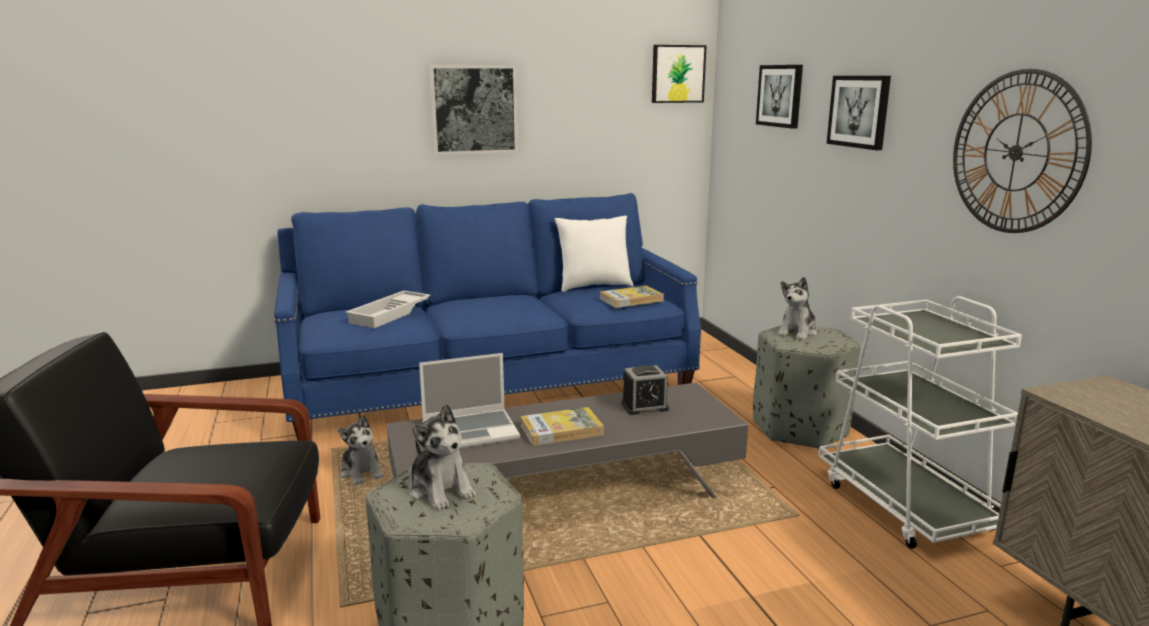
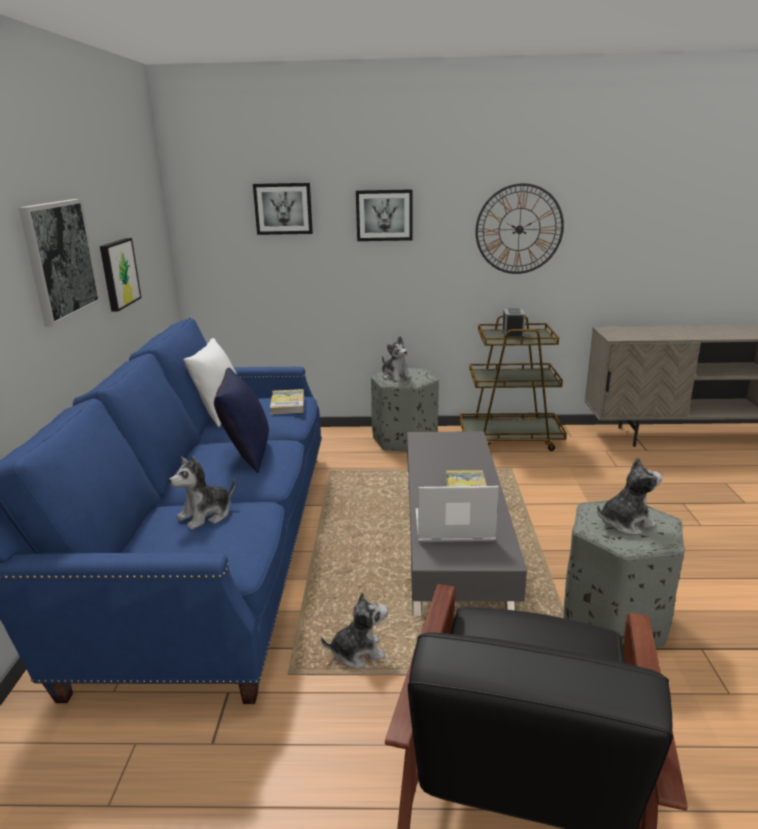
camera: 70 degrees left, 5 degrees up
white tray [345,291,431,328] -> plush toy [169,456,235,530]
laptop [419,353,520,448] -> laptop turned 90 degrees counterclockwise [415,486,499,542]
alarm clock [621,365,669,415] -> alarm clock moved to [502,308,525,338]
picture [652,45,707,103] -> picture moved to [100,238,141,312]
white cart [819,296,1022,549] -> brown cart [460,315,567,451]
none -> blue pillow [214,368,269,473]

